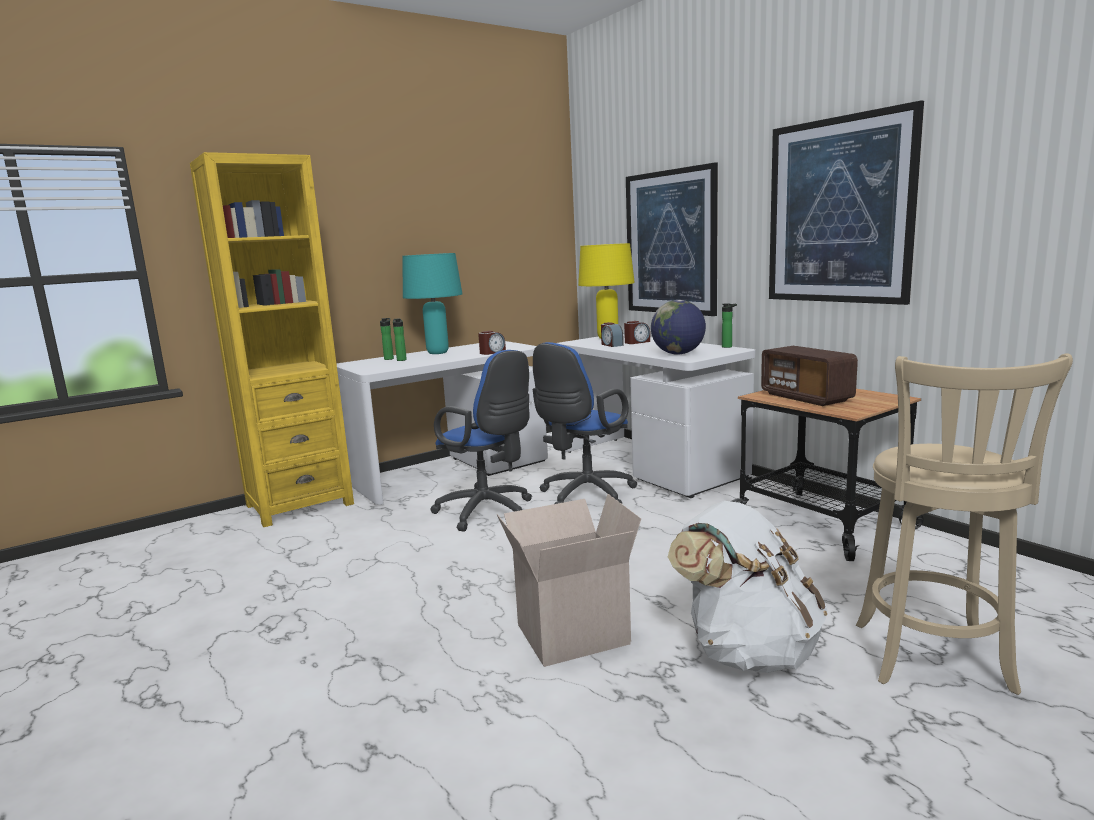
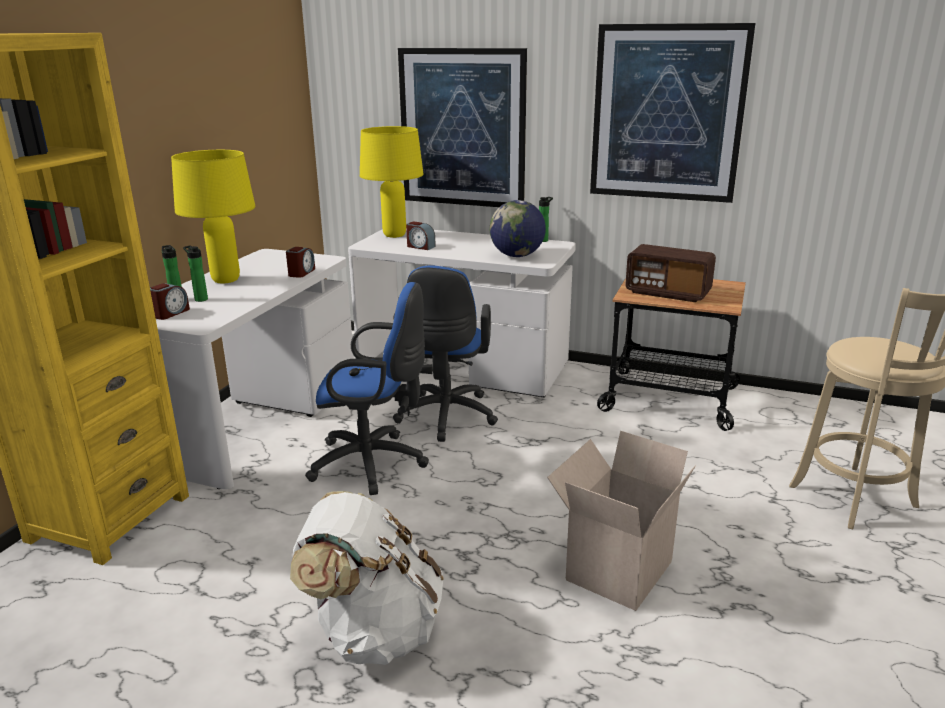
camera: 35 degrees left, 10 degrees up
turquoise table lamp [402,253,462,354] -> yellow table lamp [171,150,255,283]
alarm clock [624,321,650,344] -> alarm clock moved to [150,283,190,320]
white backpack [668,501,828,673] -> white backpack moved to [290,491,444,665]

